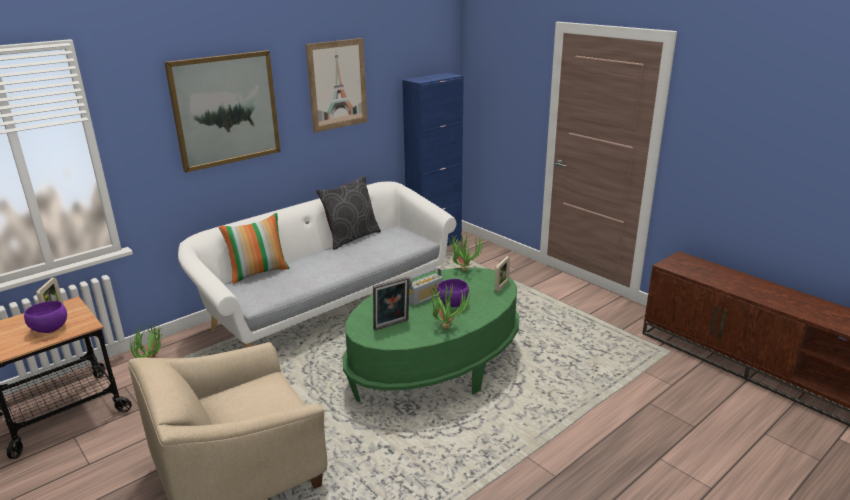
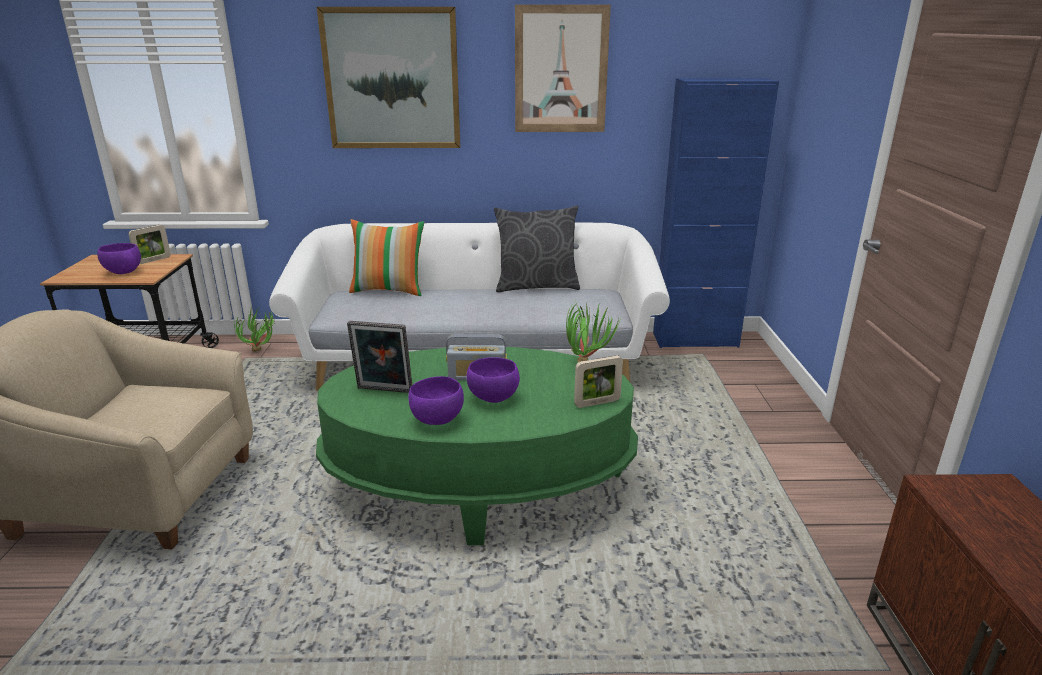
camera: 40 degrees right, 0 degrees up
potted plant [429,282,471,330] -> purple bowl [408,376,464,425]

